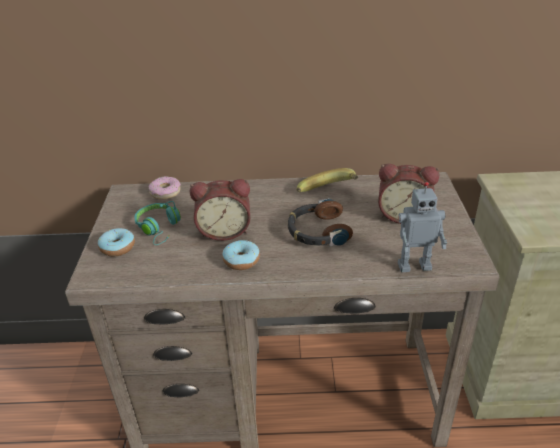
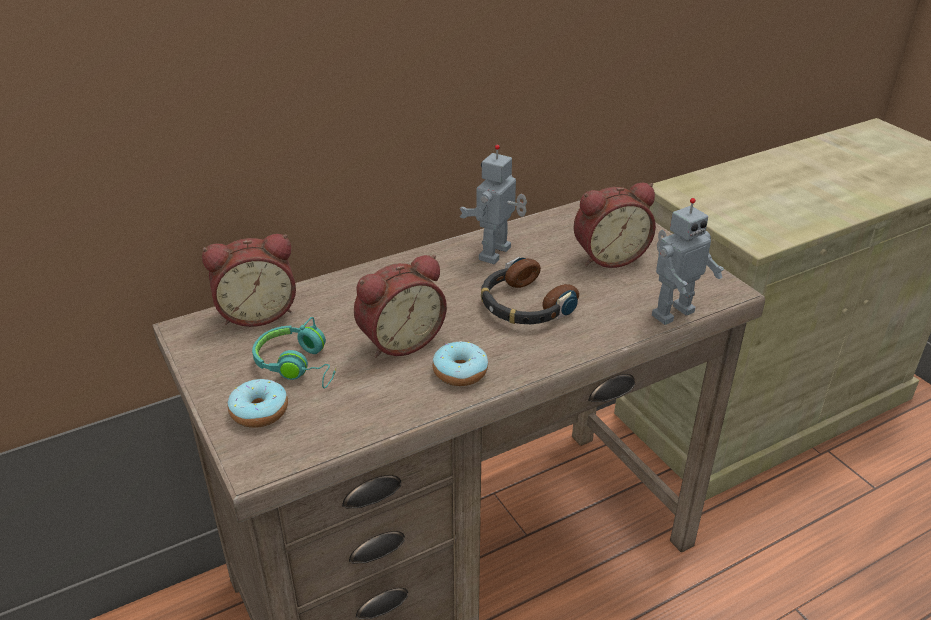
camera: 30 degrees left, 0 degrees up
donut [149,176,181,200] -> alarm clock [202,234,296,327]
banana [297,168,358,192] -> toy robot [460,145,527,264]

